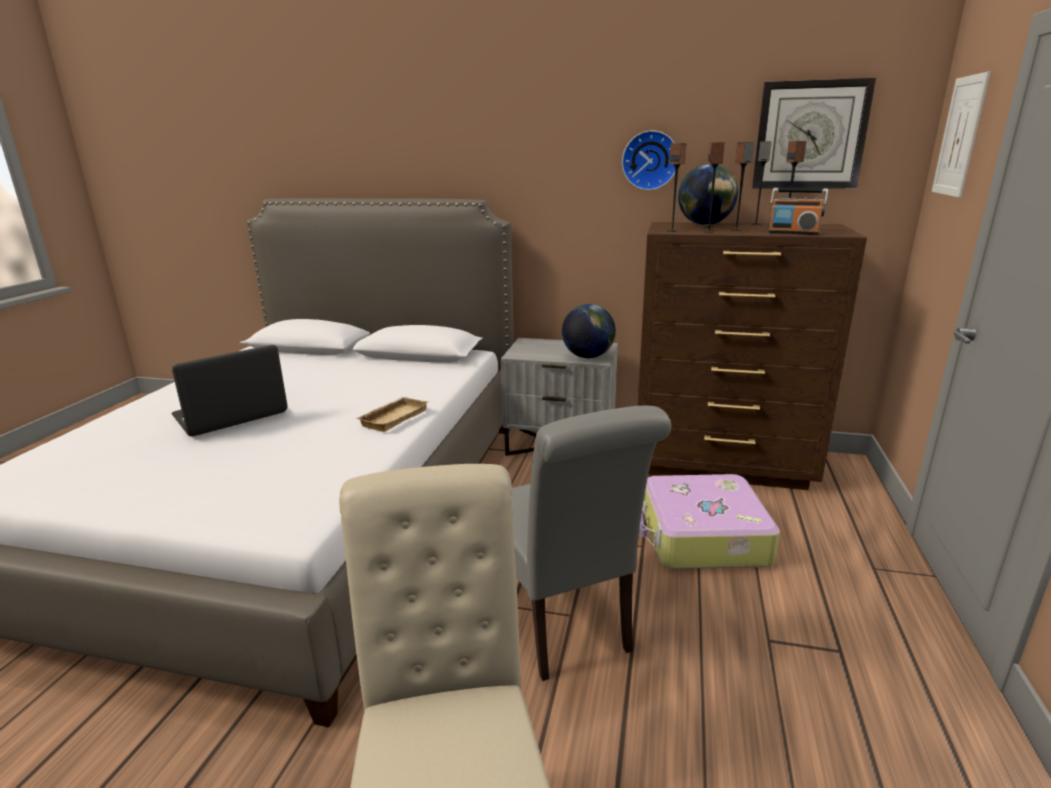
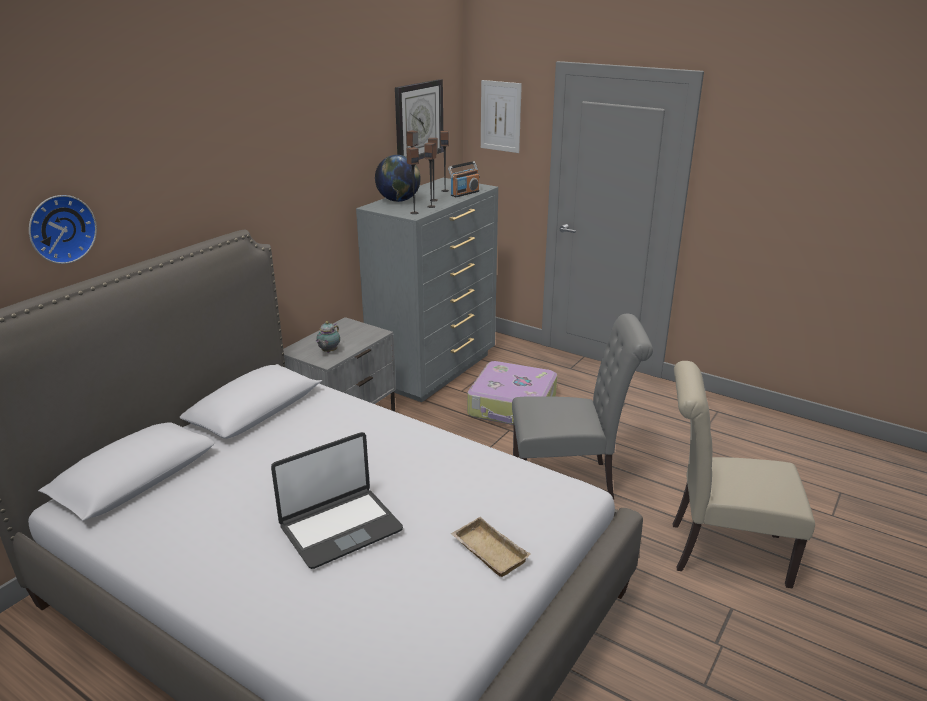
camera: 70 degrees left, 5 degrees up
laptop [172,345,288,436] -> laptop turned 105 degrees counterclockwise [271,432,403,569]
beige tray [357,397,428,432] -> beige tray moved to [451,517,530,577]
globe [562,304,616,358] -> none
wall clock [622,130,675,190] -> wall clock moved to [29,195,97,264]
brown dresser [638,222,867,490] -> grey dresser [356,178,498,402]
none -> teapot [316,321,340,353]

